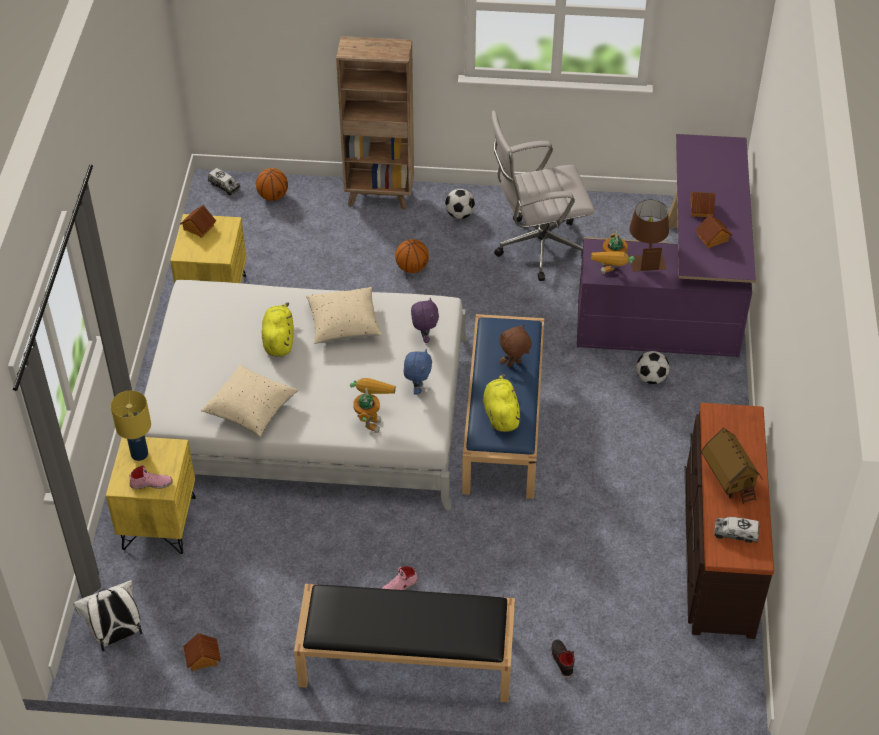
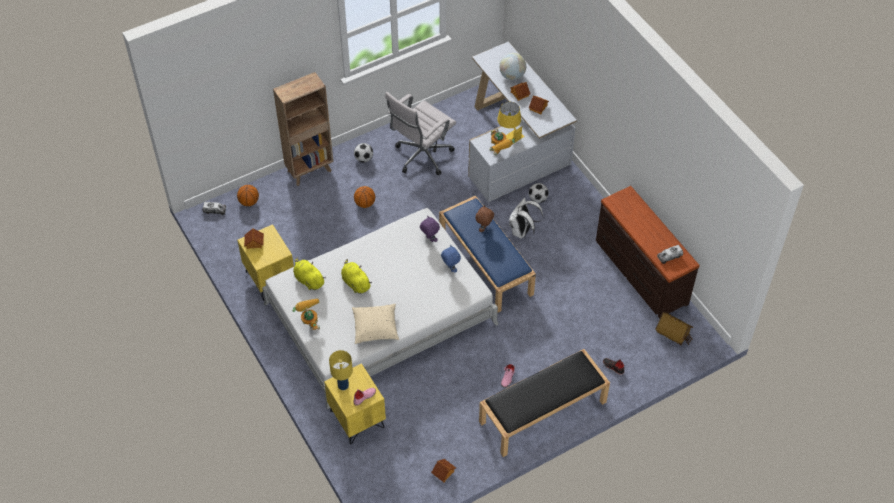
camera: 35 degrees left, 5 degrees up
white backpack [73,580,143,652] -> white backpack moved to [509,198,543,239]
beige pillow [306,287,382,344] -> none
toy robot [350,378,396,433] -> toy robot moved to [292,298,320,330]
yellow plush toy [483,374,521,432] -> yellow plush toy moved to [293,257,326,290]
purple desk [577,134,756,357] -> white desk [468,41,577,202]
brown table lamp [629,200,669,272] -> yellow table lamp [497,102,525,144]
toy house [701,428,763,504] -> toy house moved to [655,312,693,345]
none -> globe [499,53,526,80]

